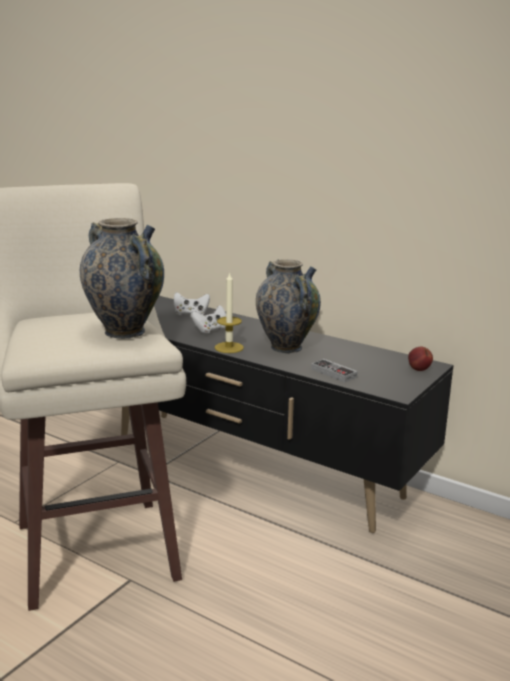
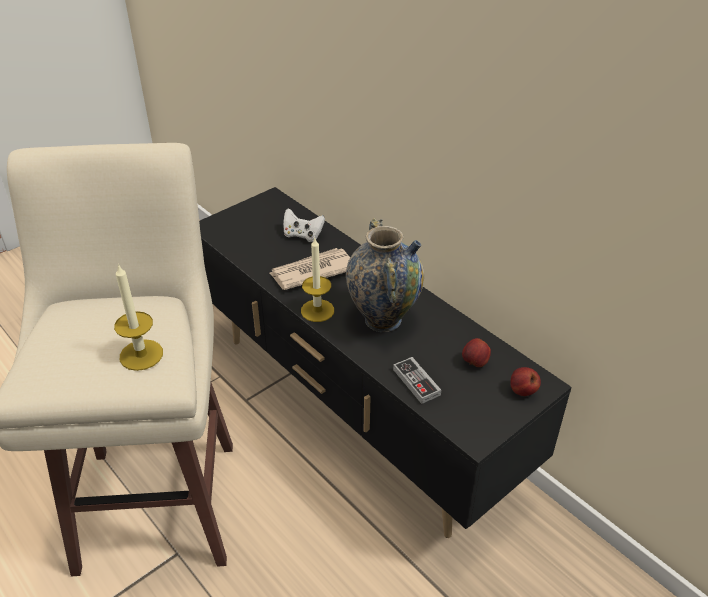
camera: 15 degrees right, 20 degrees up
vase [80,218,164,339] -> candle [114,264,163,371]
white game controller [190,305,226,334] -> newspaper [269,248,350,290]
none -> apple [462,338,491,367]

